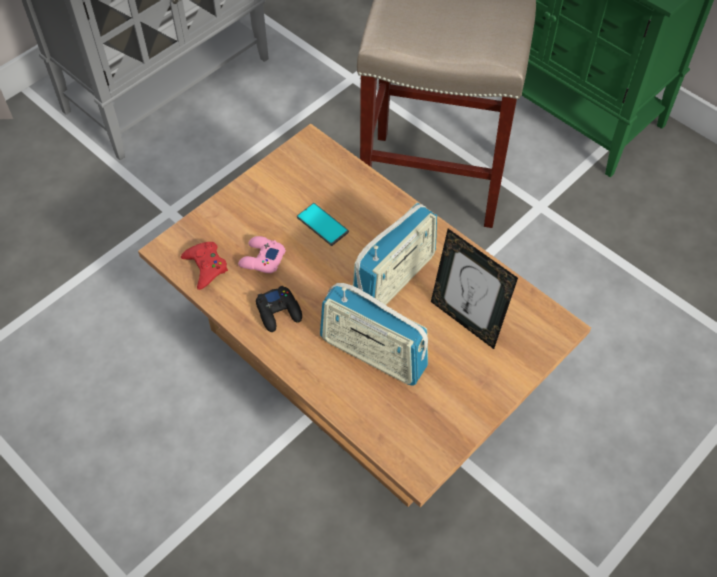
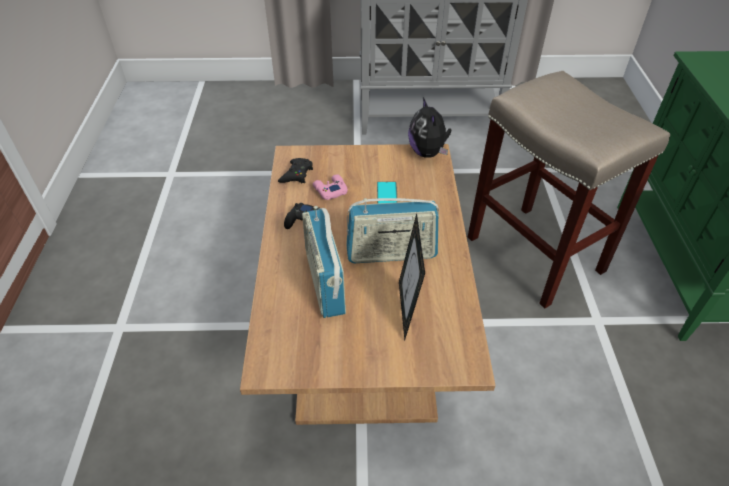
camera: 45 degrees right, 10 degrees down
red game controller [181,242,228,290] -> black game controller [278,158,313,183]
none -> plush toy [408,97,451,158]

